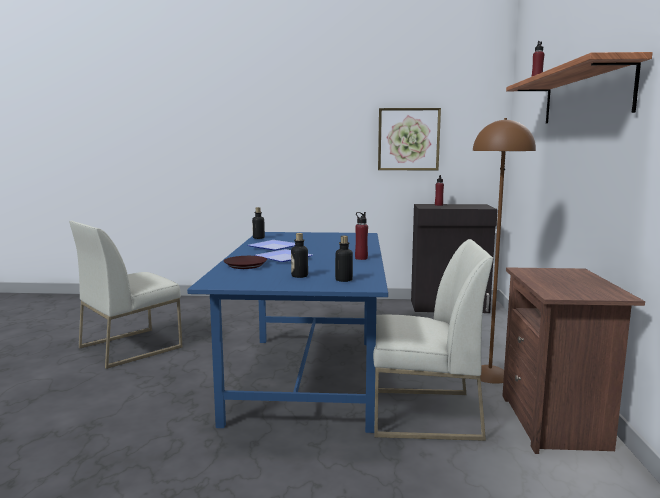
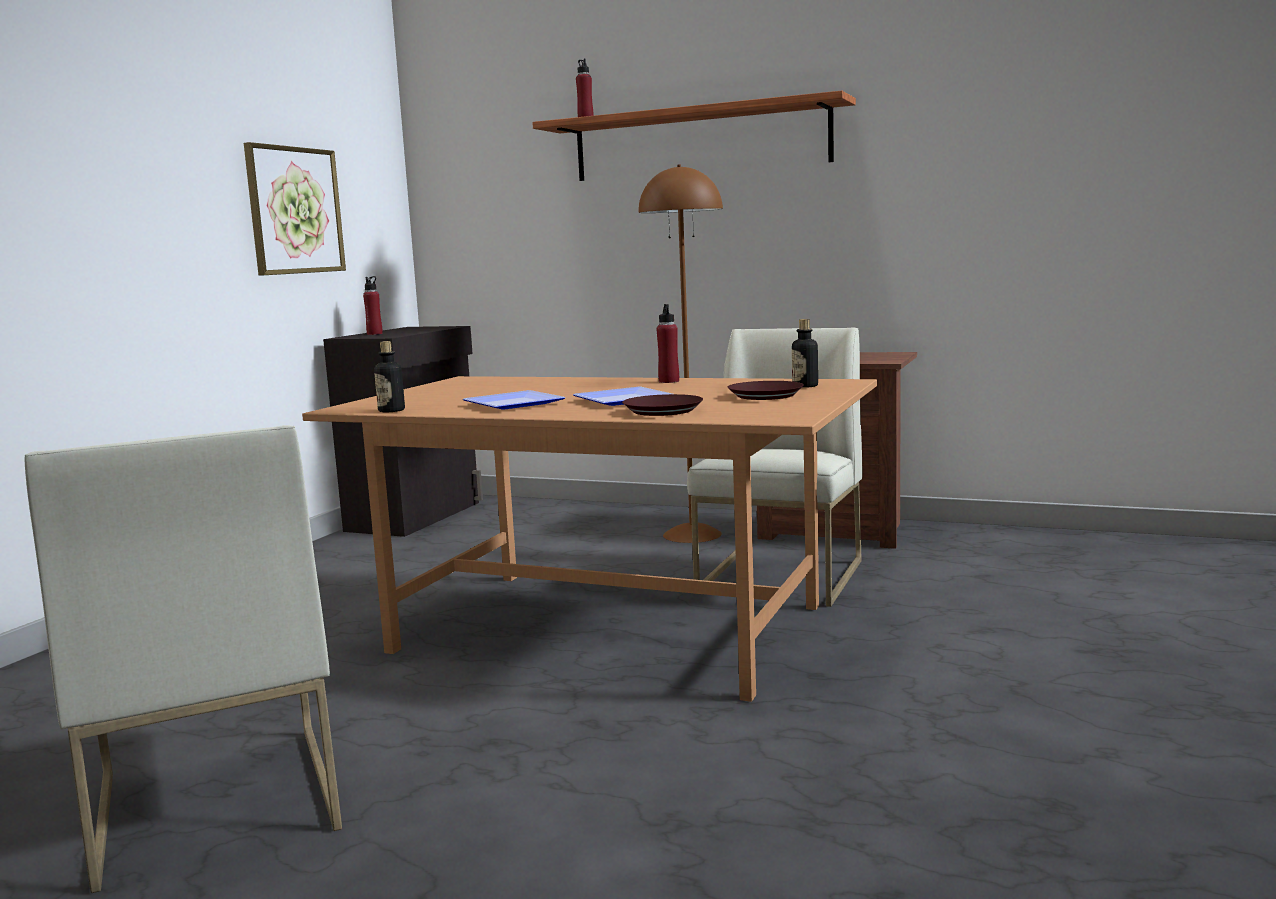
camera: 70 degrees left, 0 degrees up
blue dining table [187,232,388,433] -> brown dining table [302,376,877,702]
bottle [291,233,308,278] -> brown plate [728,381,804,400]

